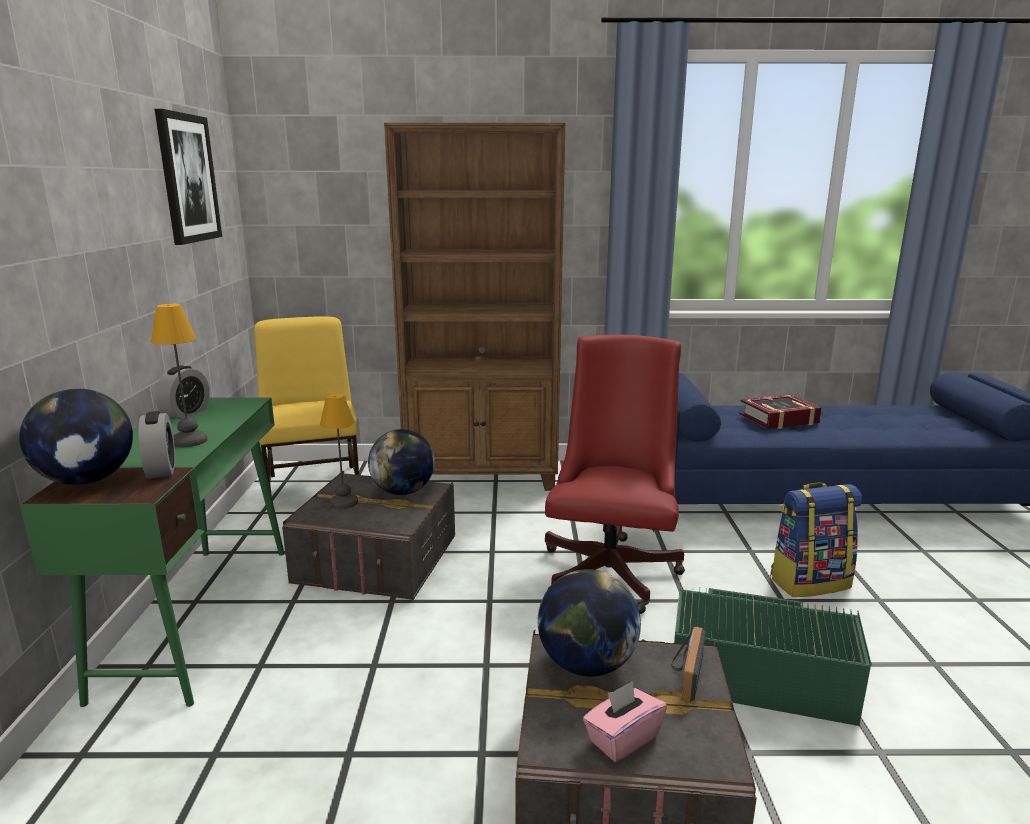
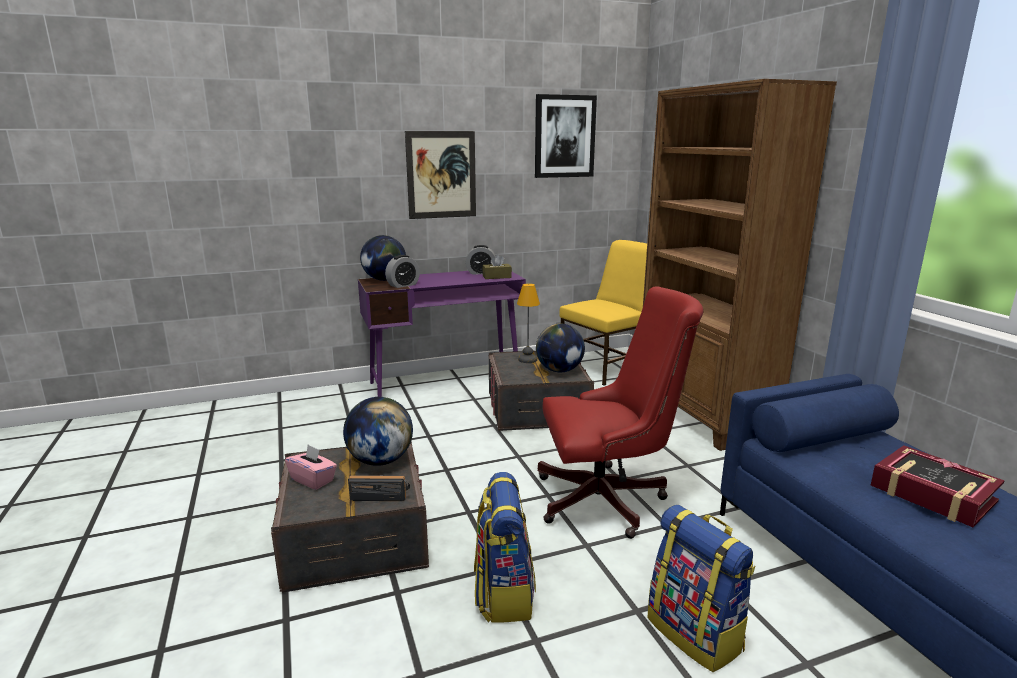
camera: 70 degrees right, 0 degrees up
green desk [20,397,284,707] -> purple desk [358,271,526,397]
table lamp [151,304,208,447] -> none
green storage box [674,584,871,726] -> backpack [474,472,536,623]
none -> picture [405,131,476,219]
none -> brown tissue box [483,255,512,279]

